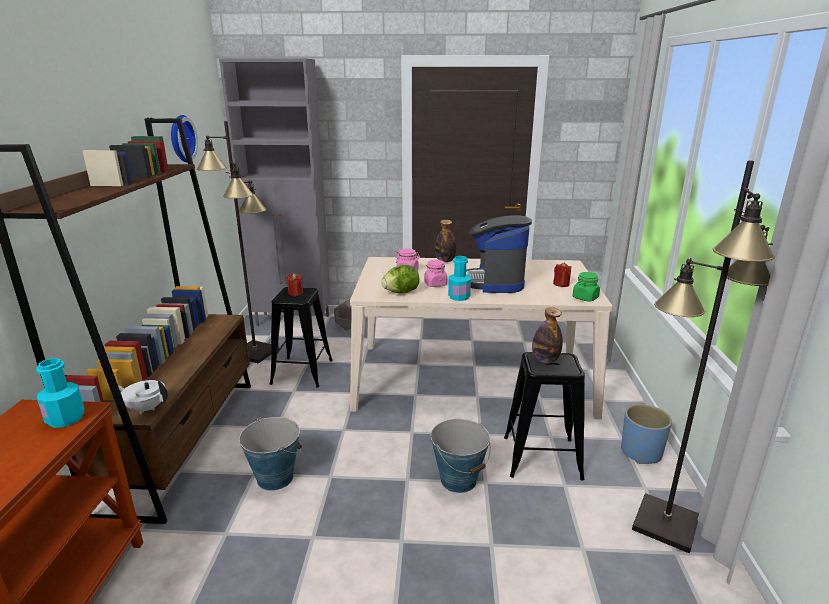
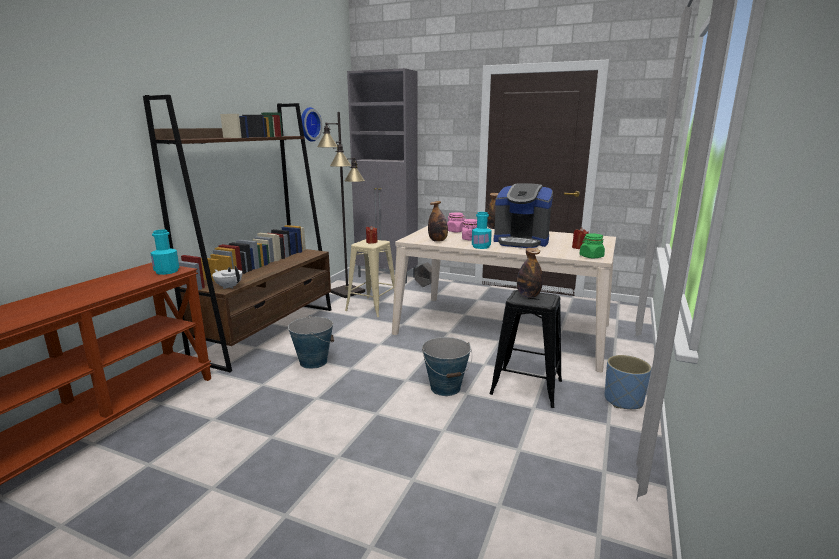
camera: 20 degrees right, 5 degrees down
black stool [270,287,333,388] -> beige stool [345,239,395,317]
lettuce [381,265,420,293] -> bottle [428,201,448,242]
coffee machine [466,215,532,293] -> coffee machine turned 90 degrees counterclockwise [494,183,553,248]
black floor lamp [632,160,775,554] -> none

